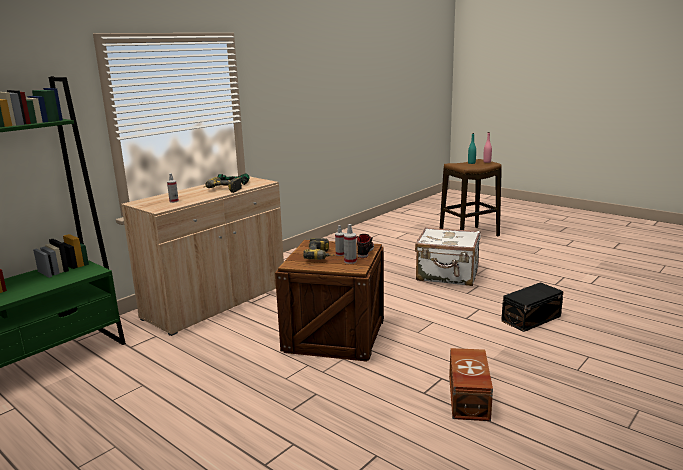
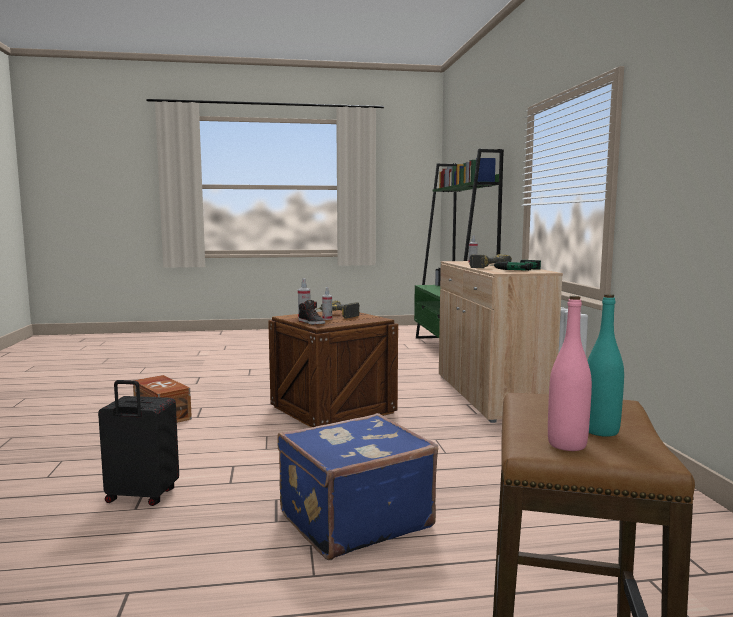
camera: 130 degrees right, 10 degrees down
white suitcase [415,227,481,286] -> blue suitcase [277,413,438,560]
black storage box [501,282,564,332] -> black suitcase [98,380,179,506]

